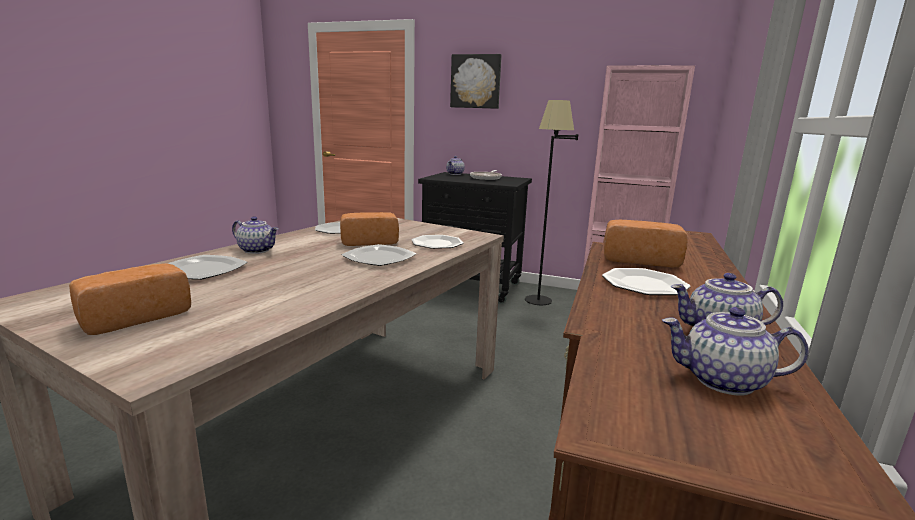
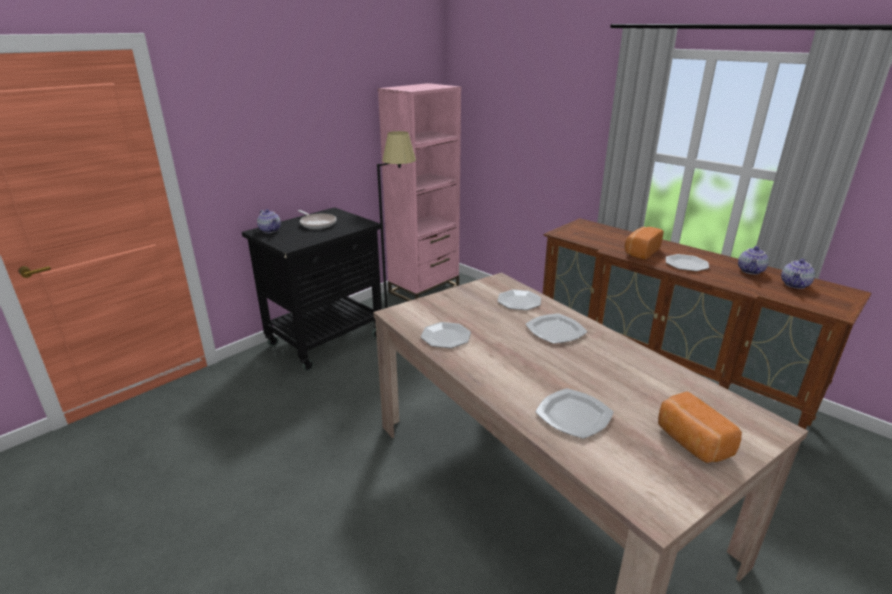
camera: 65 degrees left, 10 degrees up
teapot [232,216,279,254] -> none
bread [340,212,399,246] -> none
picture [450,54,502,109] -> none

